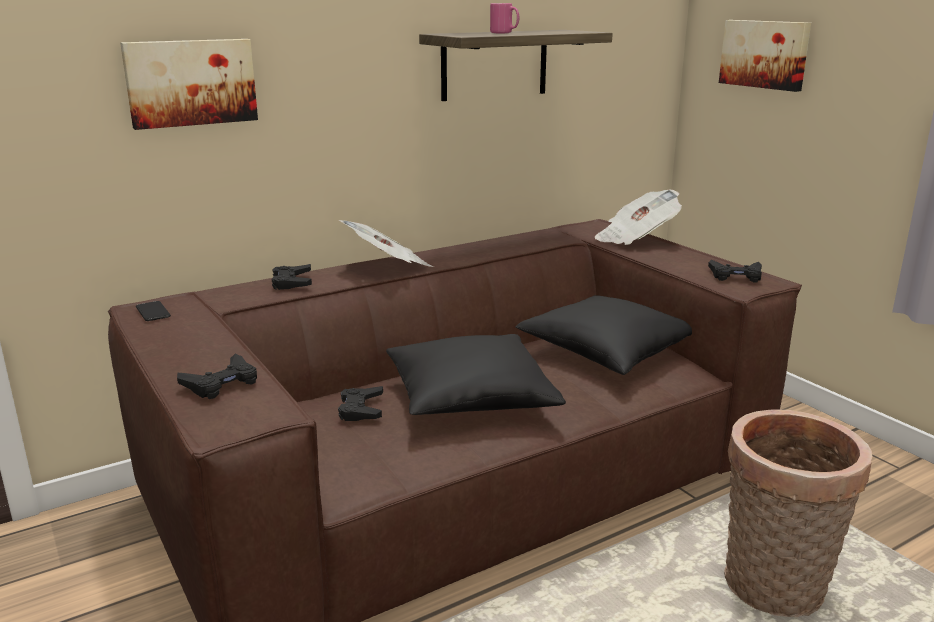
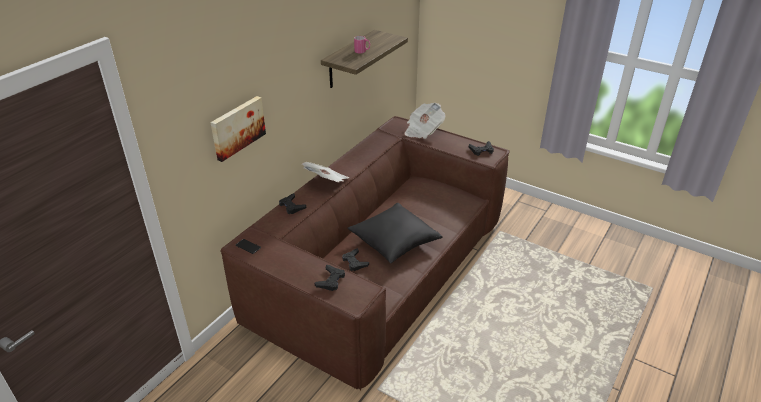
camera: 25 degrees left, 15 degrees up
black pillow [516,295,692,375] -> none
picture [719,20,811,92] -> none
basket [724,409,872,617] -> none

